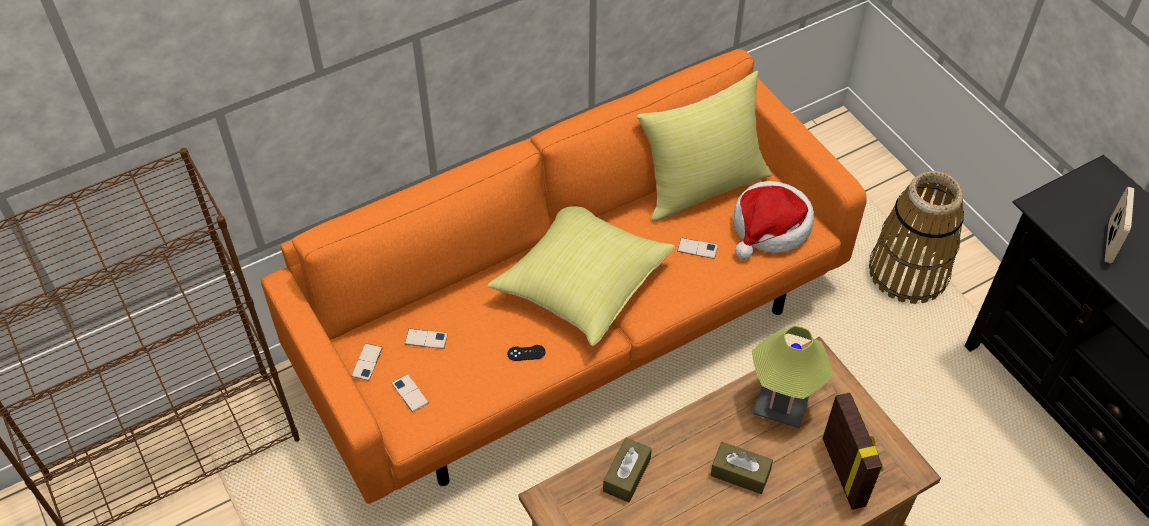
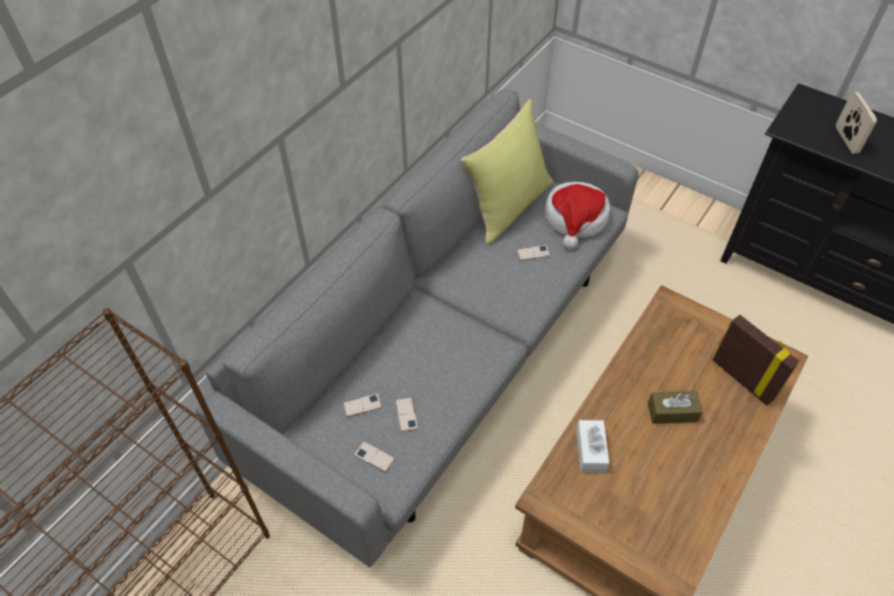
camera: 25 degrees left, 0 degrees up
orange sofa [261,49,867,504] -> grey sofa [196,89,638,567]
phone [351,343,383,381] -> phone moved to [396,397,418,432]
yellow pillow [488,206,675,346] -> none
black game controller [507,345,545,361] -> none
brown tissue box [603,438,652,503] -> white tissue box [576,420,609,473]
table lamp [752,326,833,428] -> none
basket [869,171,964,304] -> none

